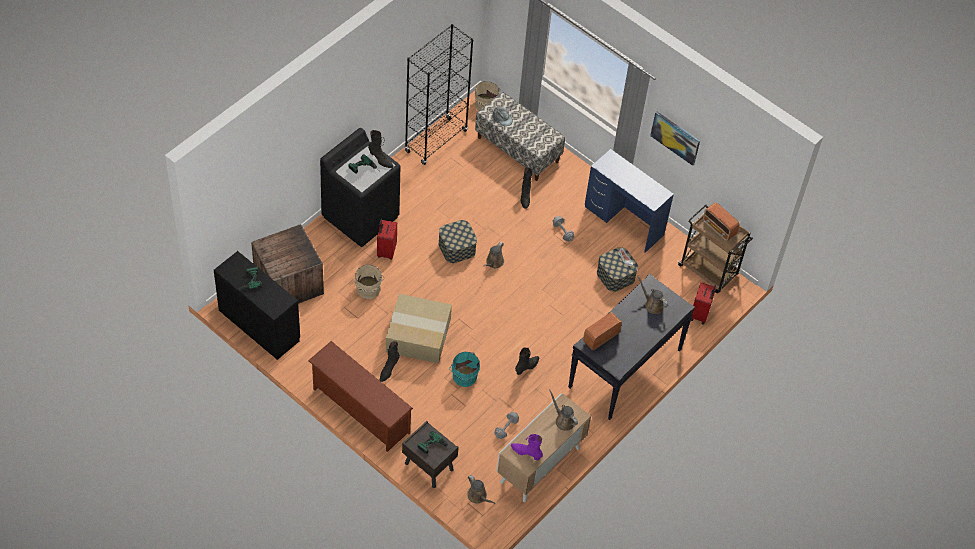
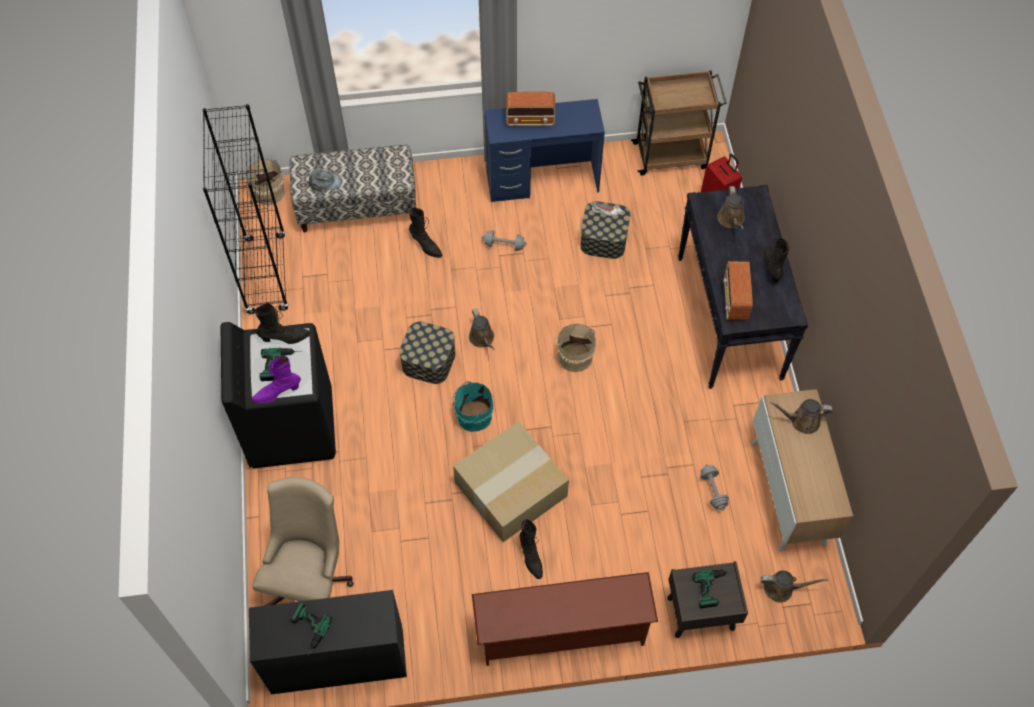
camera: 45 degrees left, 5 degrees up
crate [251,224,324,304] -> beige office chair [252,477,354,606]
beige bucket [355,265,384,299] -> beige bucket moved to [554,324,596,372]
red suitcase [377,219,397,260] -> none
turquoise bucket [449,352,480,387] -> turquoise bucket moved to [453,381,494,432]
purple boot [511,434,543,461] -> purple boot moved to [251,356,301,403]
black boot [515,347,539,375] -> black boot moved to [763,237,790,283]
brown watering can [637,276,669,314] -> brown watering can turned 90 degrees counterclockwise [718,186,745,229]
picture [650,111,700,166] -> none
radio [703,202,740,241] -> radio moved to [506,92,555,126]

